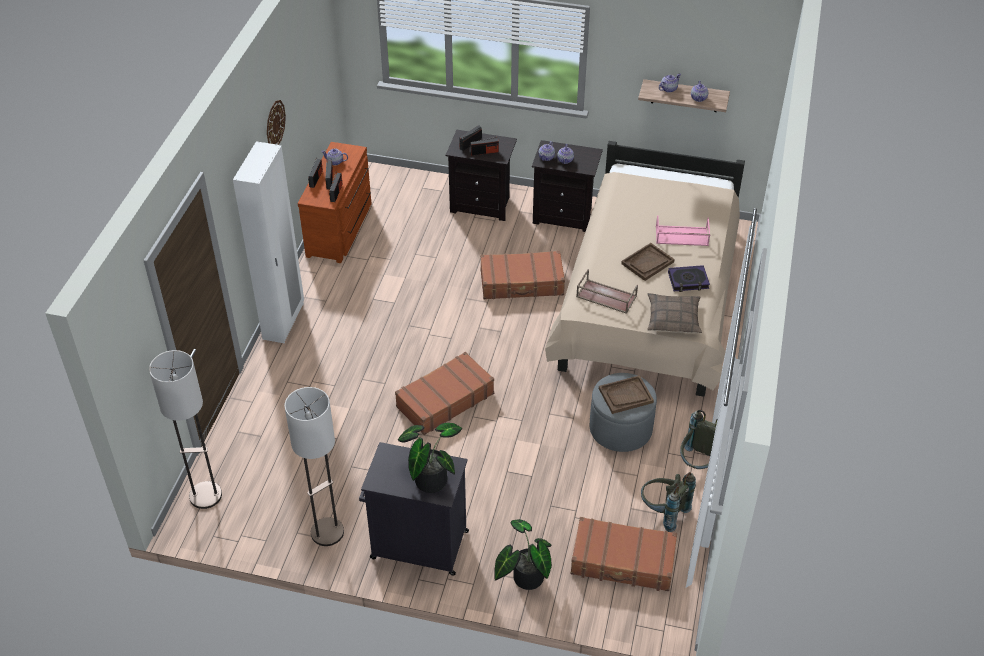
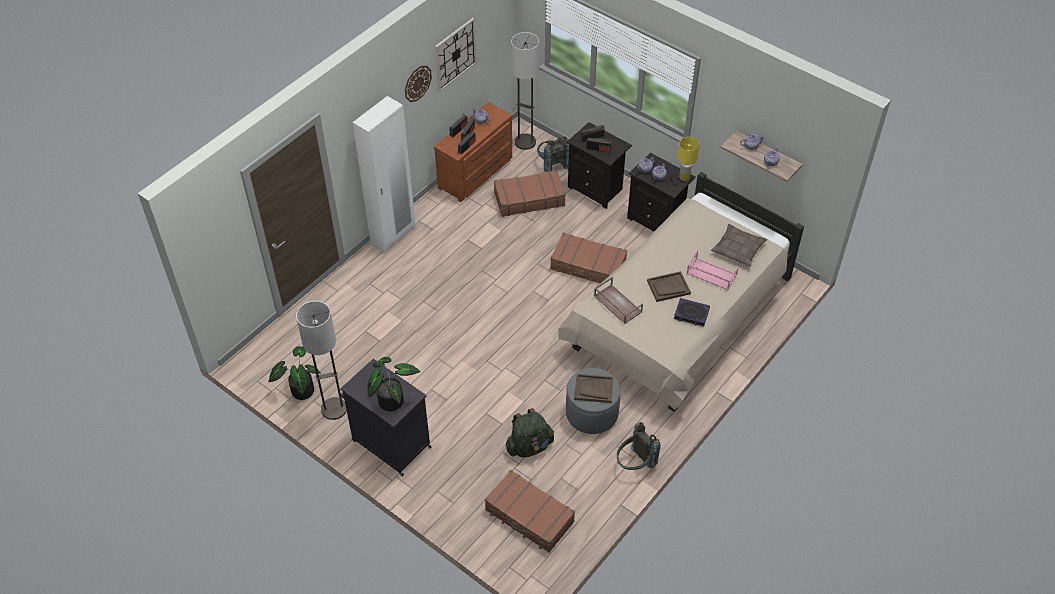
camera: 25 degrees right, 5 degrees up
floor lamp [149,350,222,509] -> floor lamp moved to [511,32,539,150]
brown suitcase [395,352,494,435] -> brown suitcase moved to [494,170,566,217]
potted plant [494,519,552,590] -> potted plant moved to [269,346,321,400]
grey backpack [641,472,696,532] -> grey backpack moved to [537,136,569,172]
pillow [647,293,702,334] -> pillow moved to [711,224,767,267]
none -> wall clock [435,18,477,92]
none -> green backpack [506,408,554,458]
none -> yellow table lamp [677,137,700,181]

